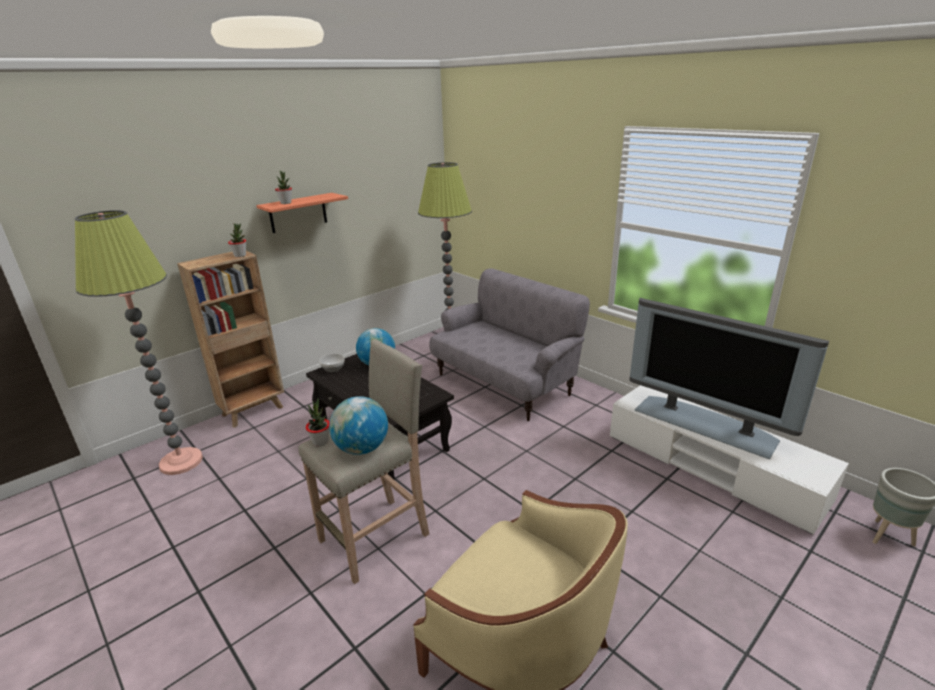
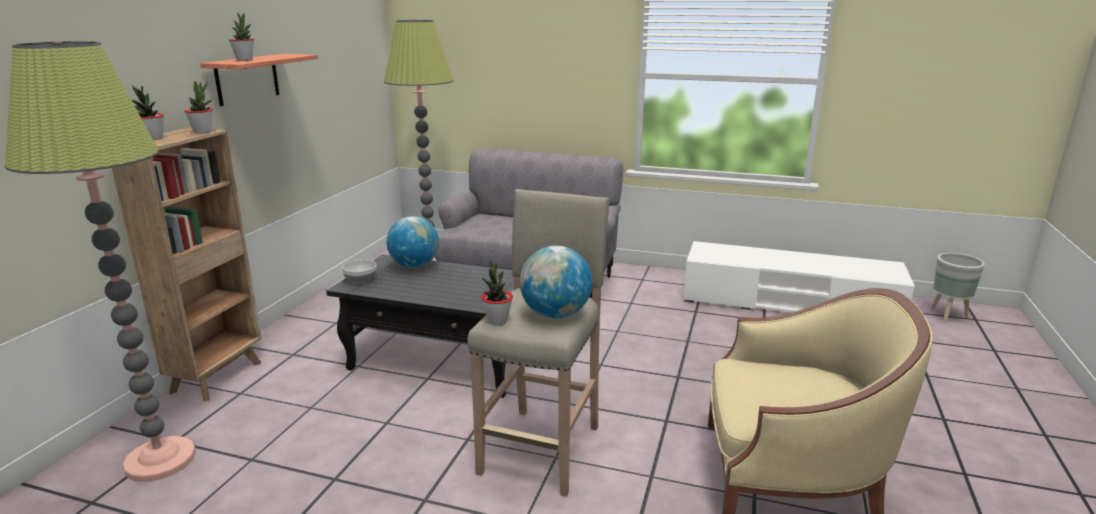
camera: 30 degrees left, 5 degrees down
television [629,298,829,459] -> none
none -> potted plant [132,86,164,140]

